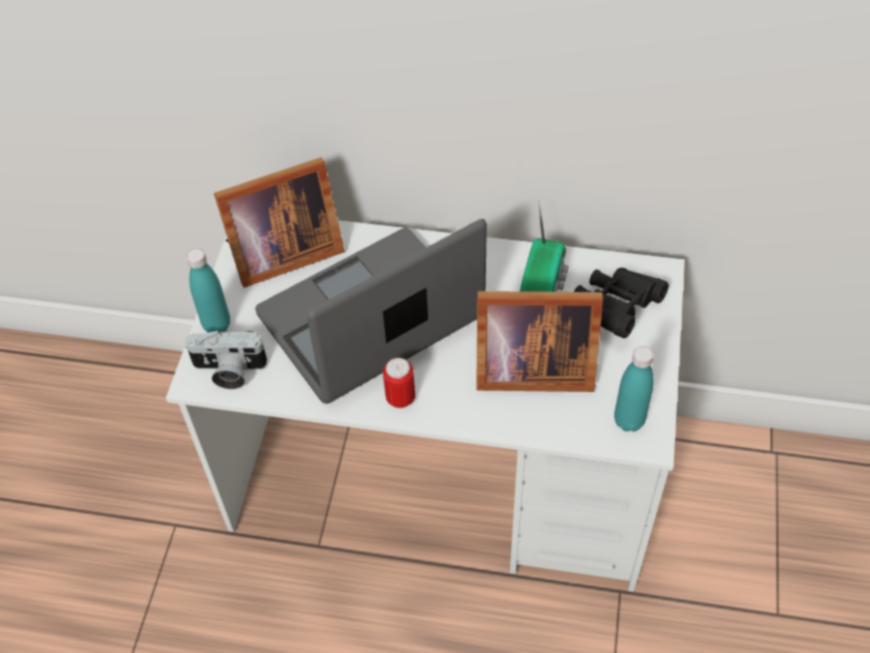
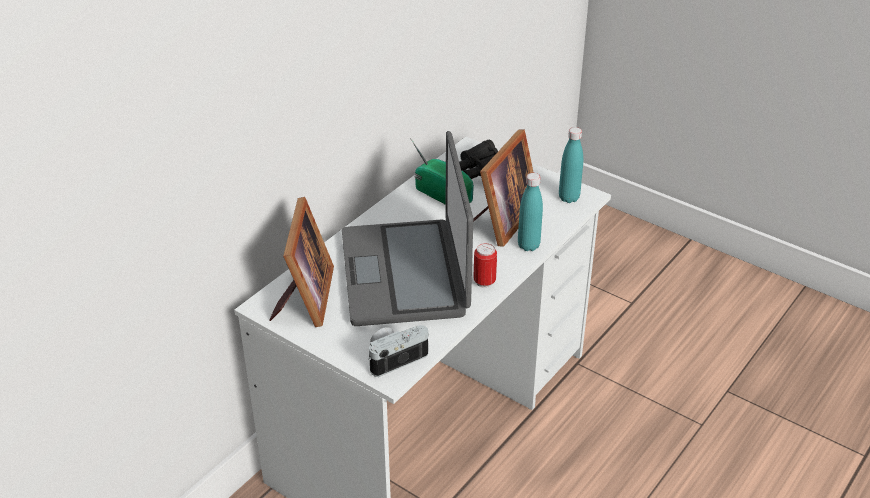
camera: 65 degrees left, 15 degrees down
camera [185,331,268,389] -> camera turned 150 degrees counterclockwise [368,325,430,377]
turquoise bottle [186,248,230,334] -> turquoise bottle moved to [518,173,543,251]

